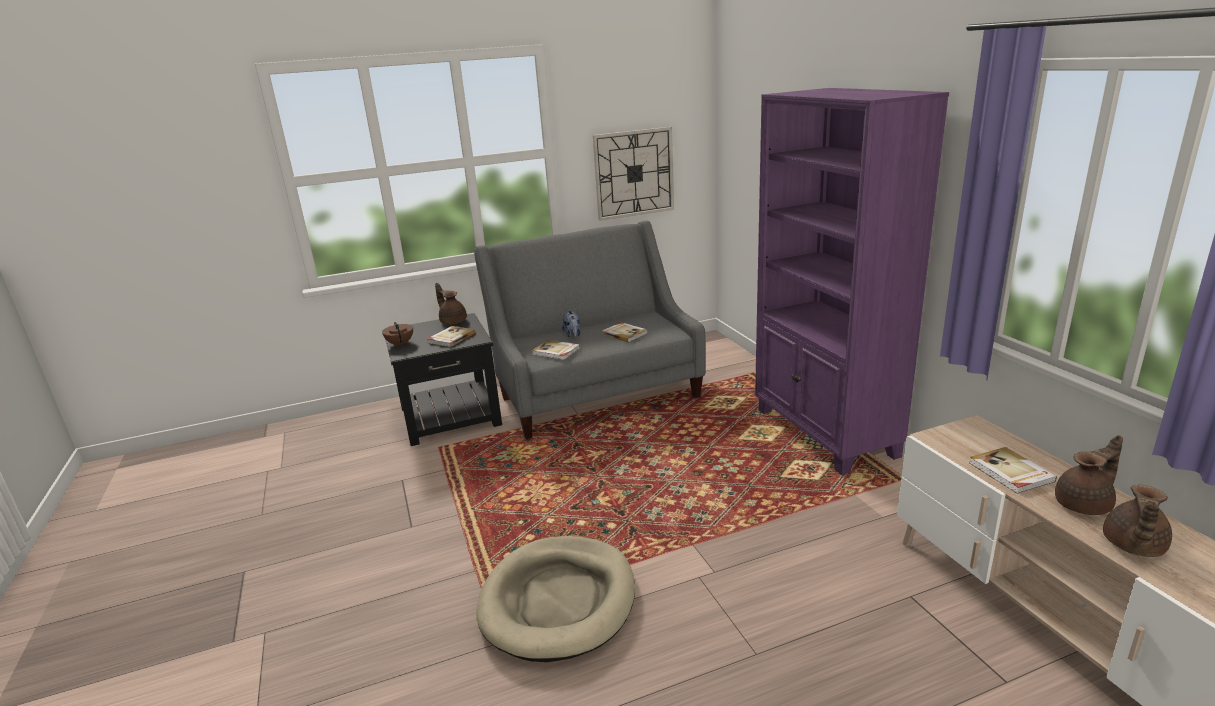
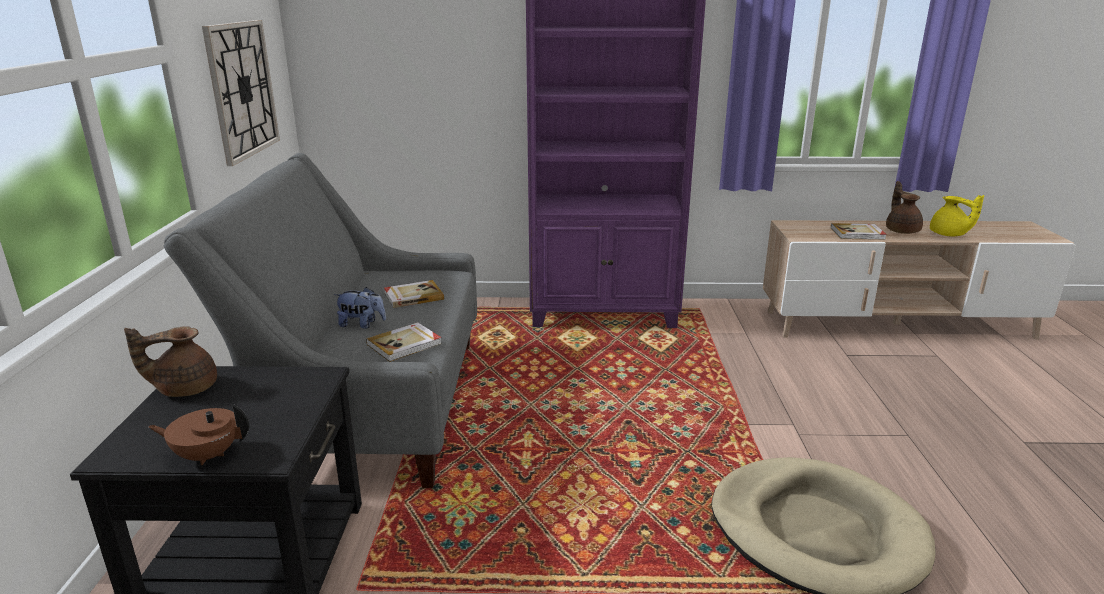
camera: 70 degrees left, 0 degrees up
book [427,326,475,347] -> none
brown teapot [1103,485,1172,557] -> yellow teapot [930,195,984,237]

